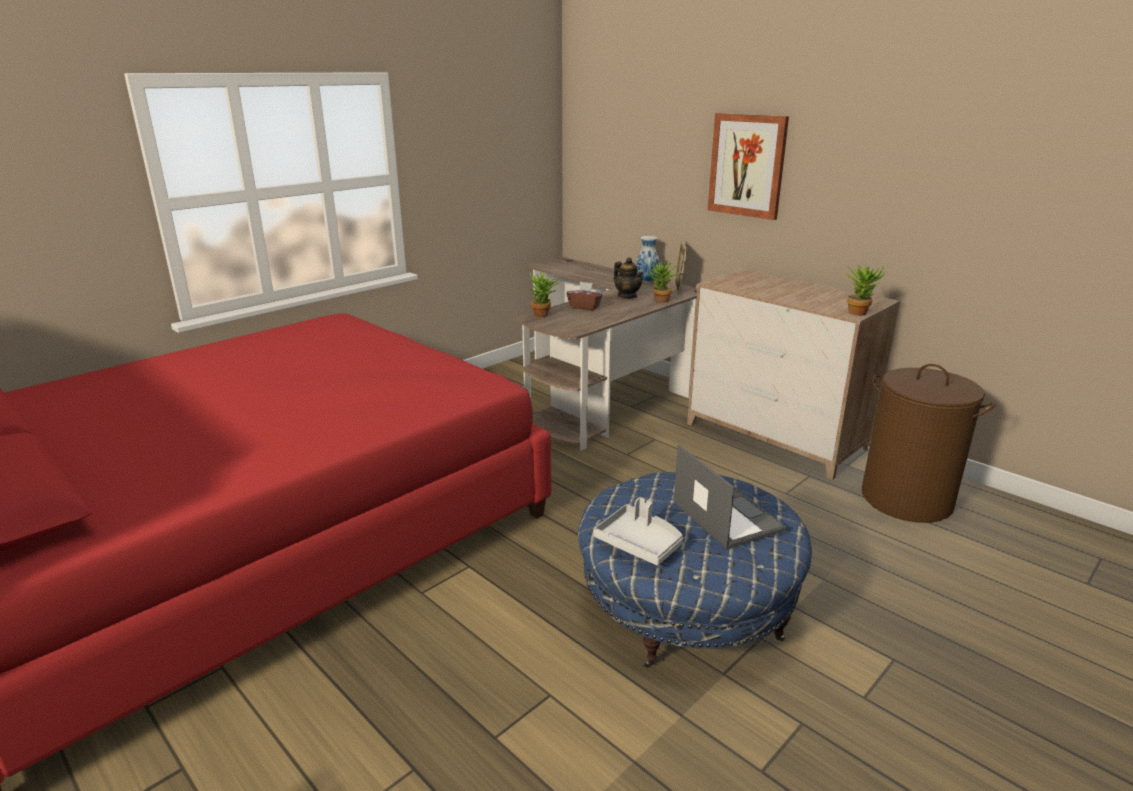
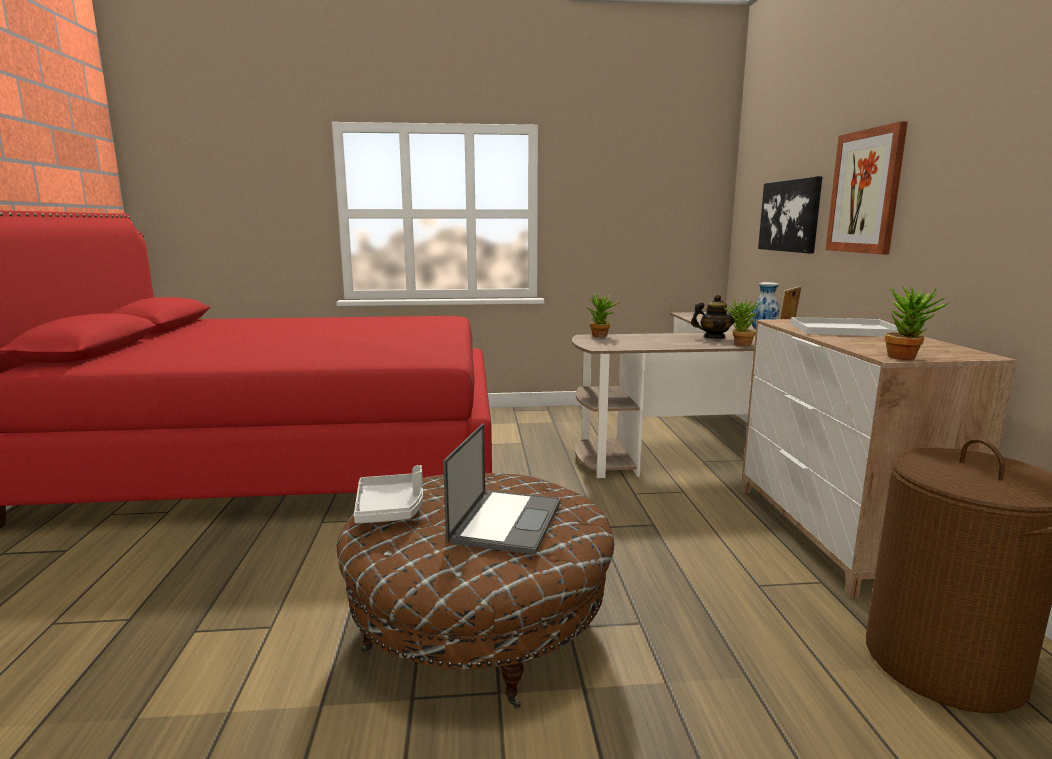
camera: 40 degrees right, 10 degrees down
brown tissue box [567,282,602,310] -> none
blue ottoman [578,472,812,668] -> brown ottoman [337,473,614,709]
teapot [613,257,644,298] -> teapot turned 90 degrees counterclockwise [691,295,739,339]
none -> picture [758,176,822,254]
none -> white tray [791,317,898,336]

